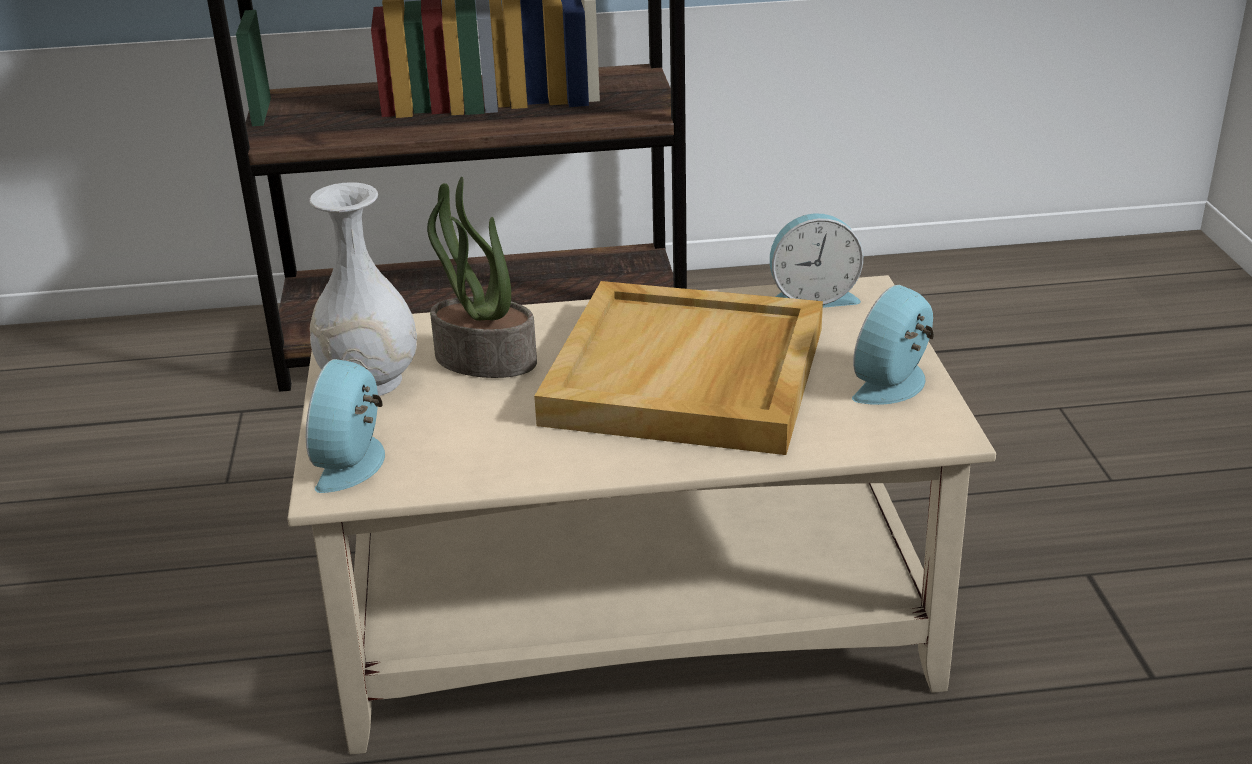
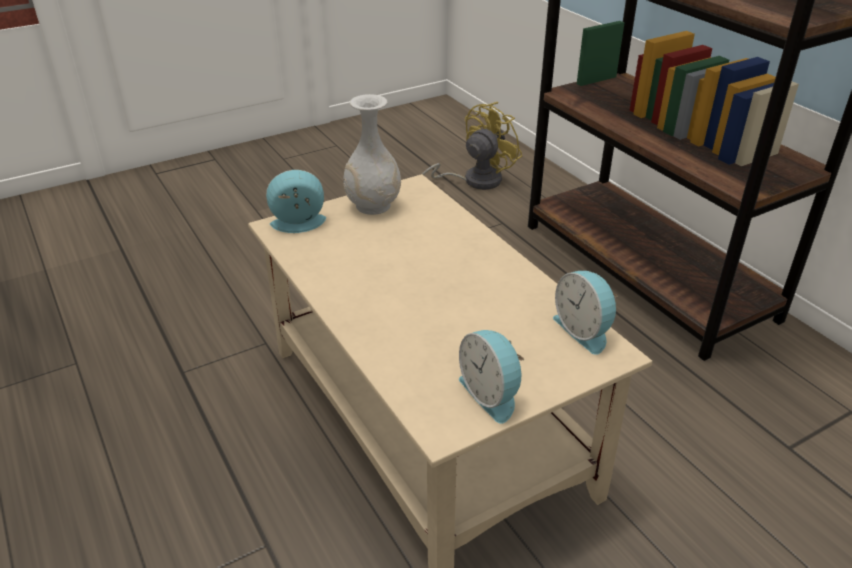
camera: 65 degrees right, 5 degrees up
potted plant [427,177,537,378] -> none
beige tray [534,281,823,455] -> none
alarm clock [852,285,934,405] -> alarm clock turned 135 degrees counterclockwise [459,330,524,424]
none -> yellow fan [422,102,522,190]

